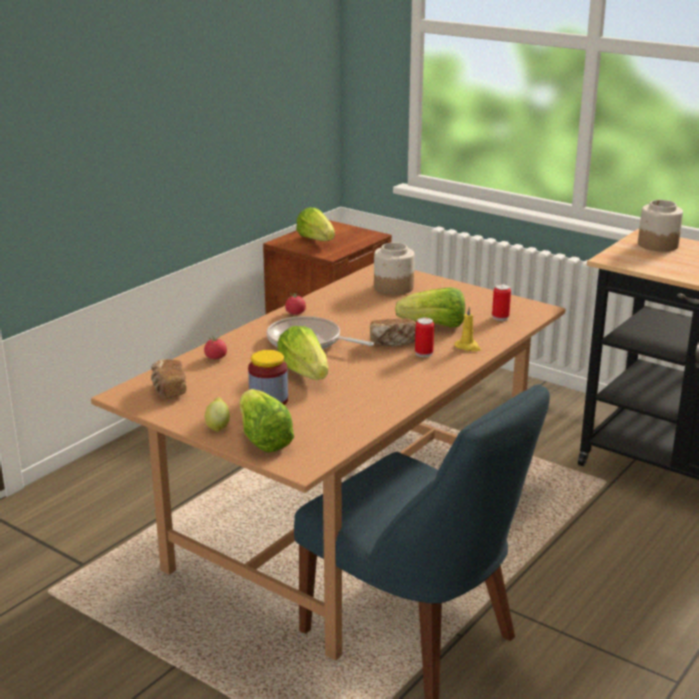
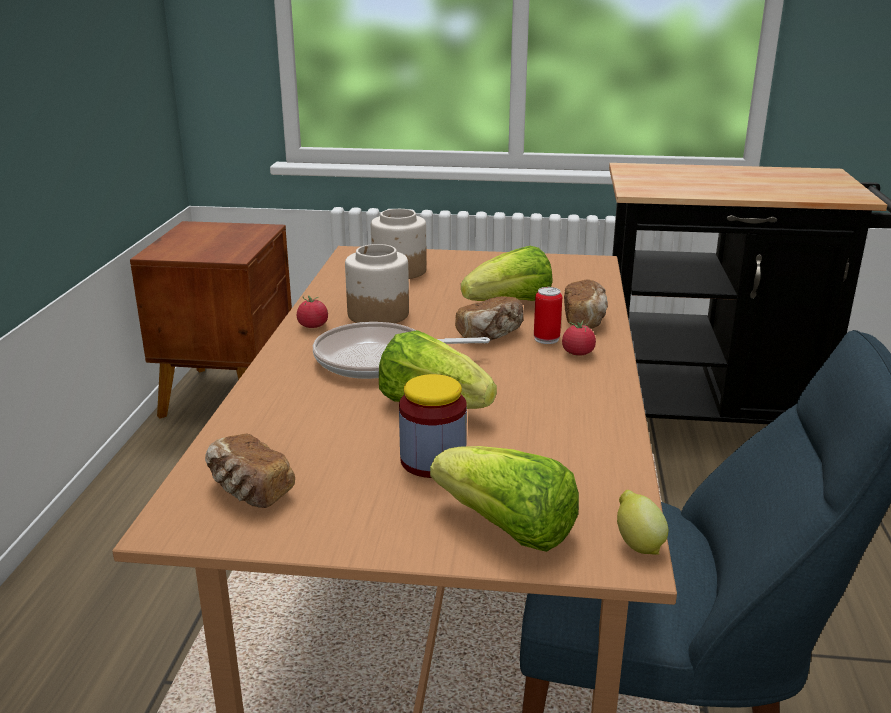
camera: 30 degrees left, 0 degrees up
tomato [204,336,227,359] -> tomato moved to [562,321,596,356]
lemon [205,397,230,432] -> lemon moved to [617,490,668,555]
lettuce [296,207,335,241] -> none
yellow candle [455,307,481,351] -> bread [564,279,608,329]
can [492,284,511,321] -> none
jar [638,200,683,252] -> jar moved to [345,244,409,323]

